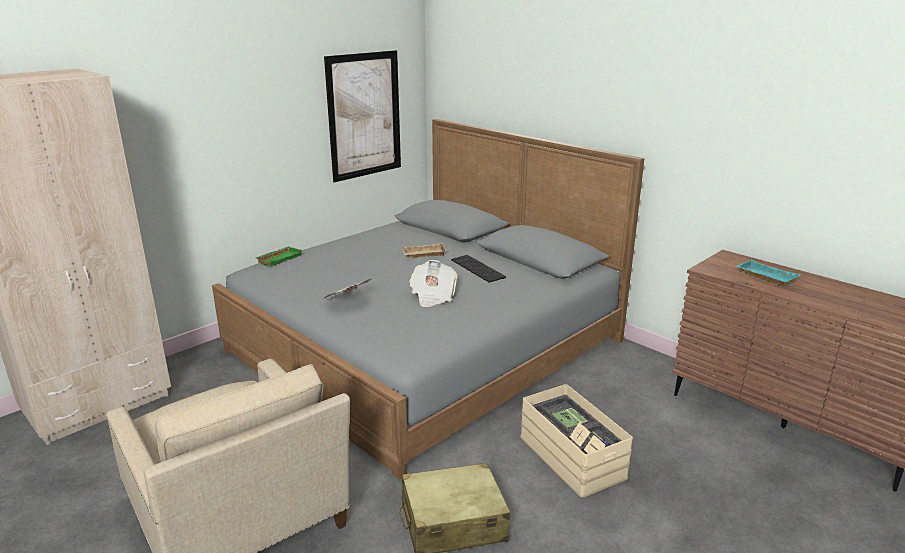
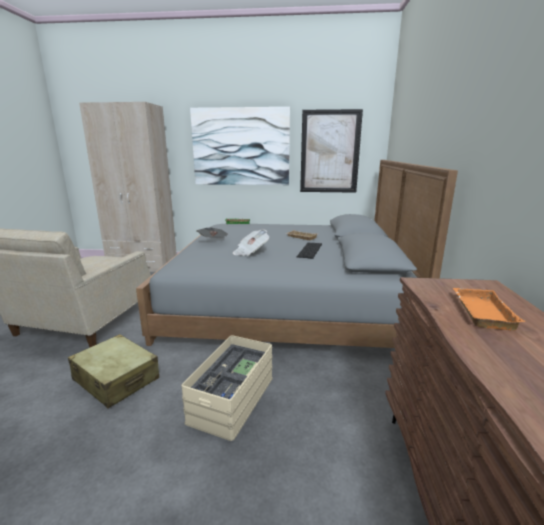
camera: 50 degrees right, 5 degrees down
turquoise tray [736,259,801,287] -> orange tray [453,288,525,331]
none -> picture [190,107,290,185]

